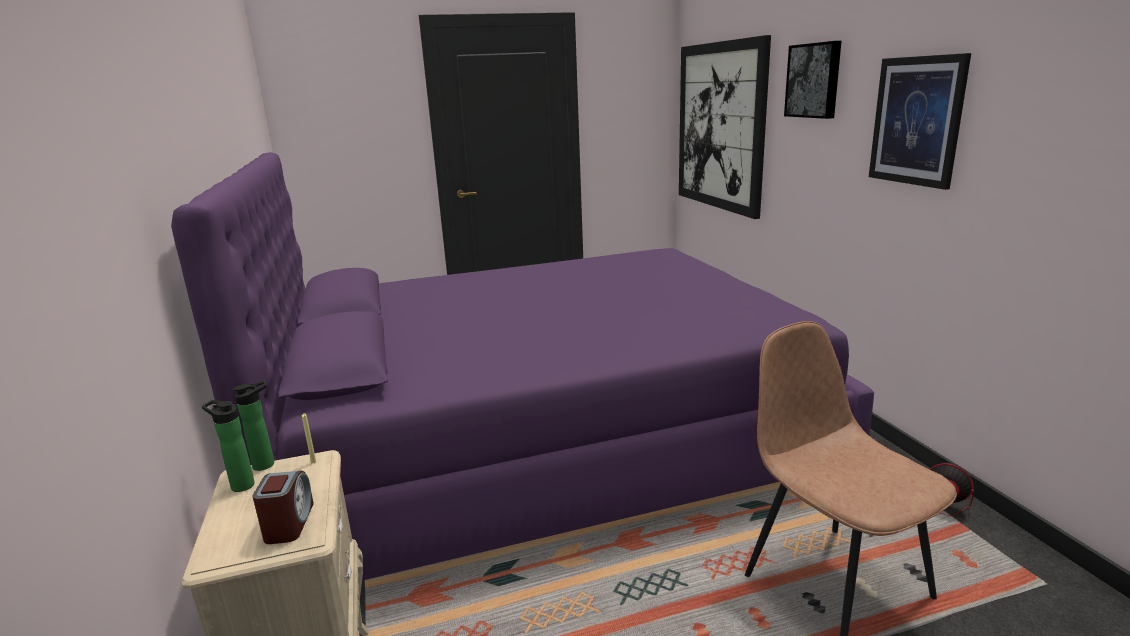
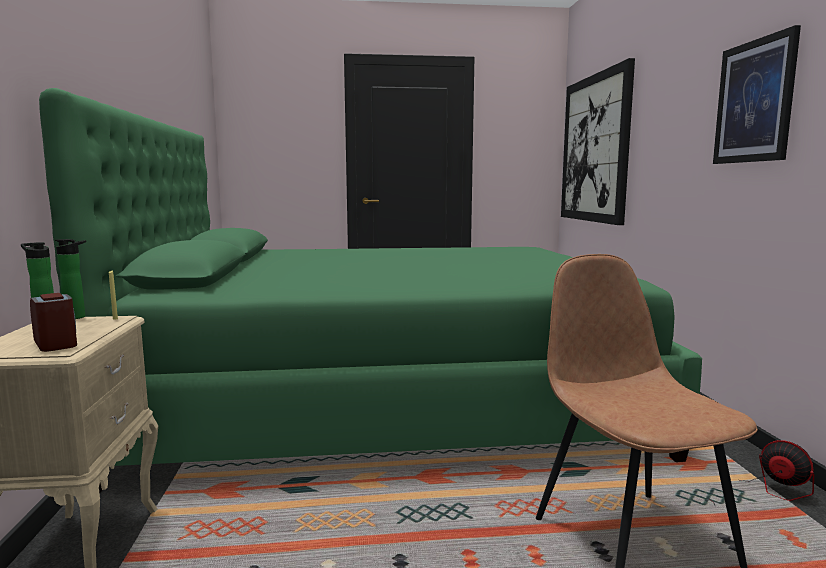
camera: 10 degrees right, 10 degrees down
purple bed [171,152,874,581] -> green bed [39,88,702,493]
alarm clock [253,471,314,544] -> alarm clock turned 45 degrees counterclockwise [30,293,77,352]
picture [784,41,841,119] -> none

